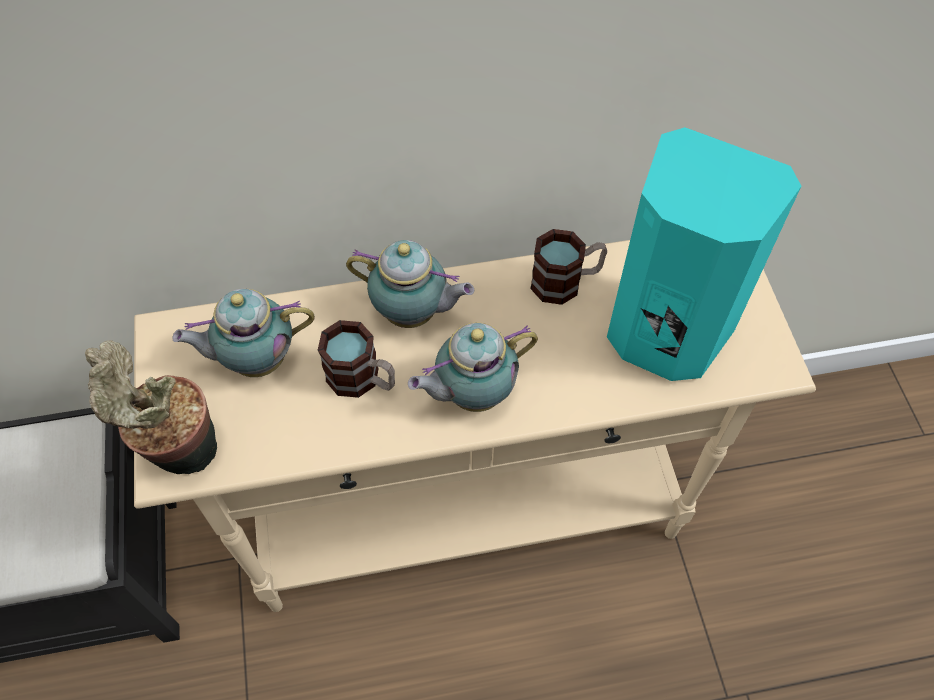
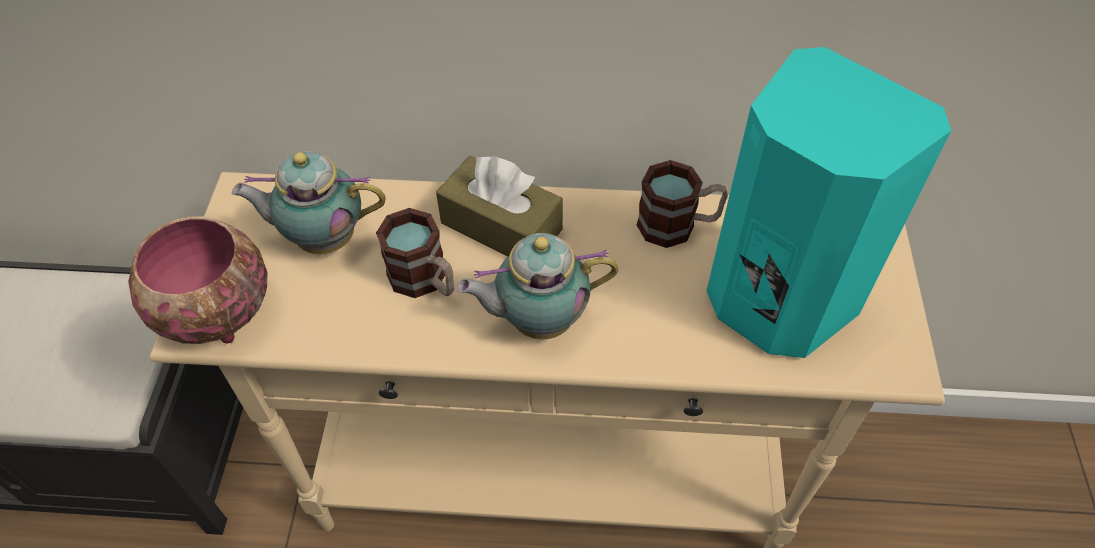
camera: 15 degrees right, 5 degrees down
potted plant [85,340,217,474] -> bowl [128,217,268,344]
teapot [346,240,474,328] -> brown tissue box [436,156,563,256]

